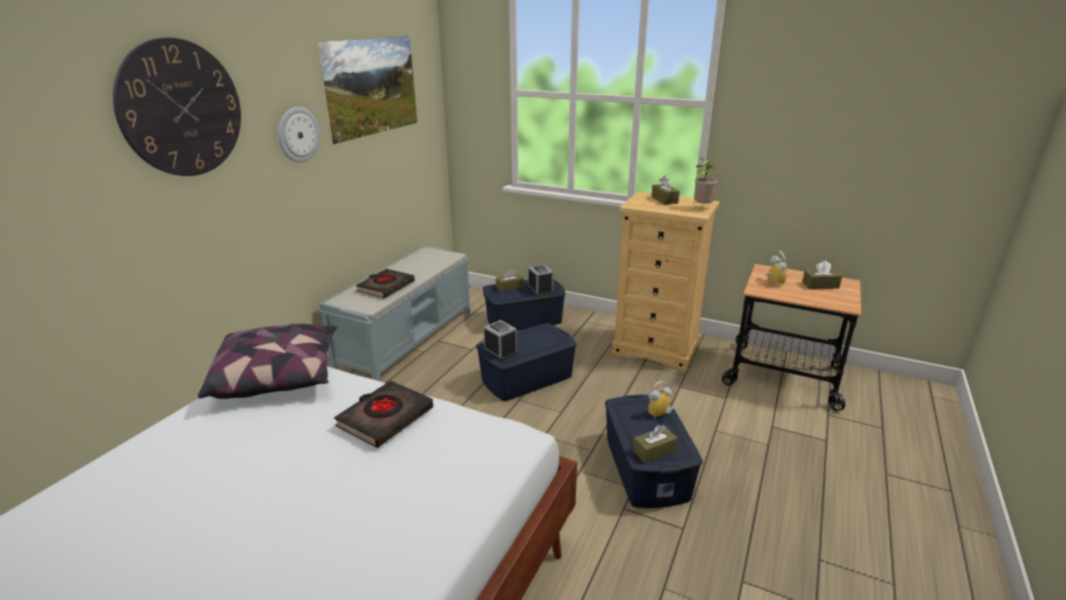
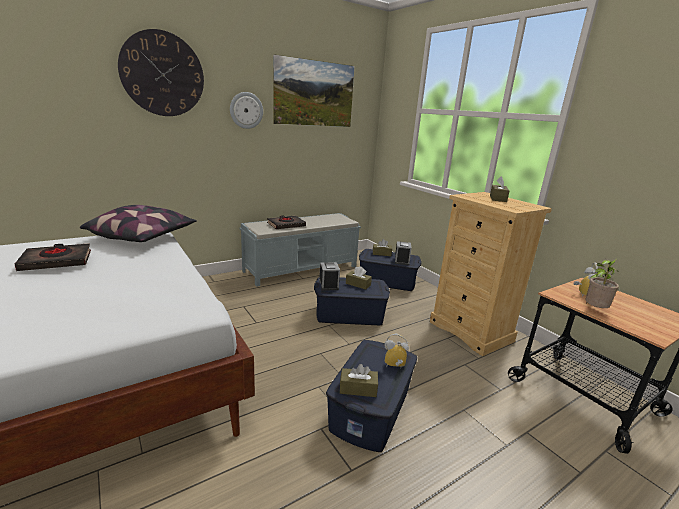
camera: 30 degrees right, 5 degrees down
black book [334,380,433,448] -> black book moved to [15,243,91,271]
potted plant [693,157,717,205] -> potted plant moved to [585,256,620,308]
brown tissue box [802,261,842,289] -> brown tissue box moved to [346,266,372,290]

